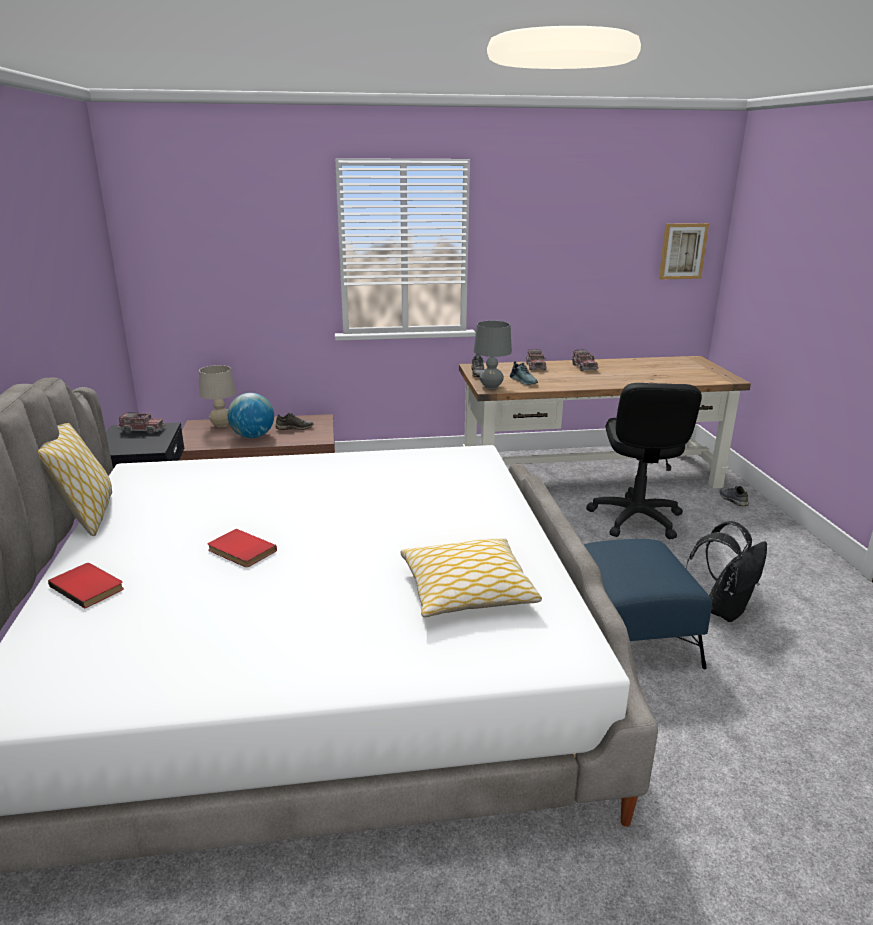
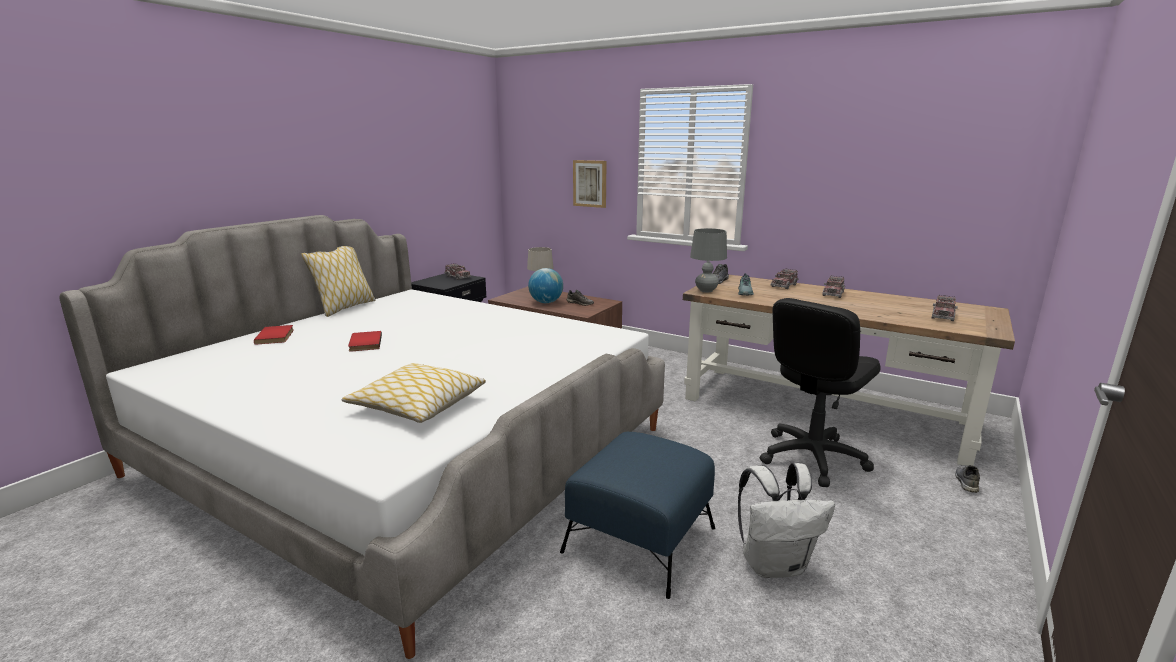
camera: 40 degrees right, 5 degrees down
picture [659,223,709,279] -> picture moved to [573,160,606,208]
black backpack [686,521,767,622] -> white backpack [738,463,835,578]
none -> toy truck [932,295,958,321]

